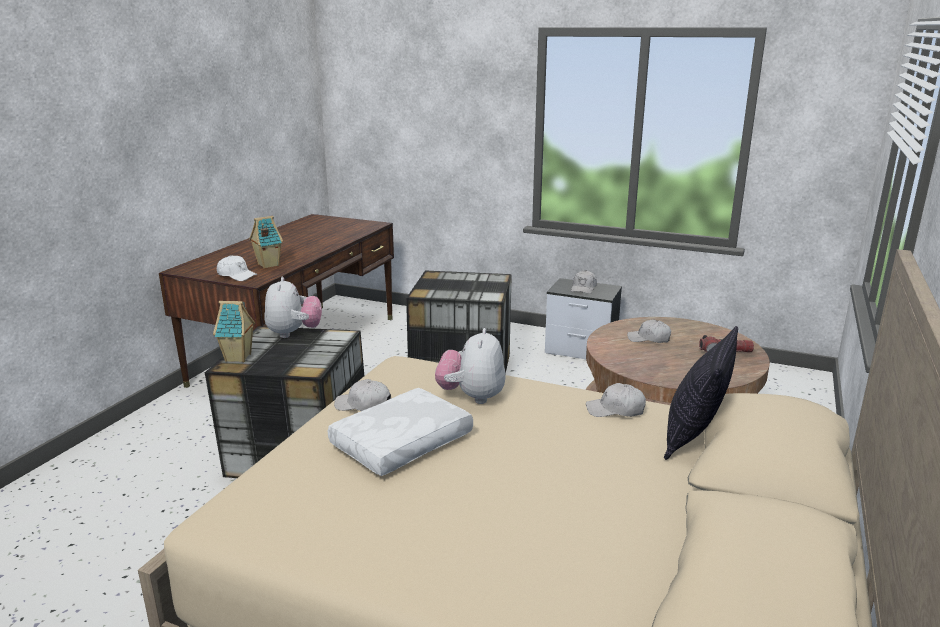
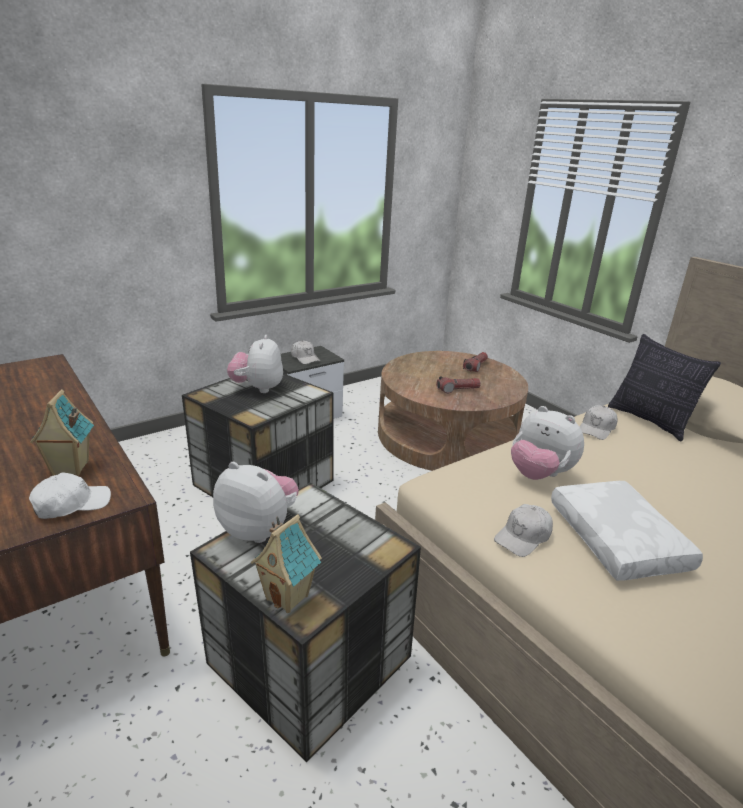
camera: 60 degrees left, 5 degrees up
white cap [627,319,671,343] -> none
none -> plush toy [227,335,283,393]
none -> flashlight [436,376,480,394]

